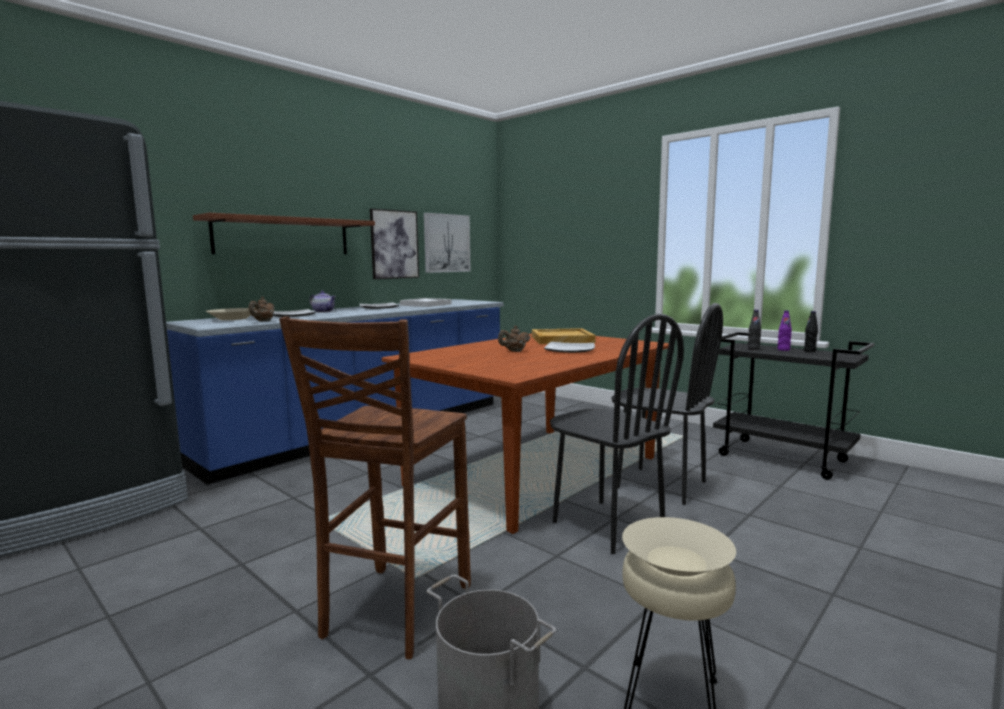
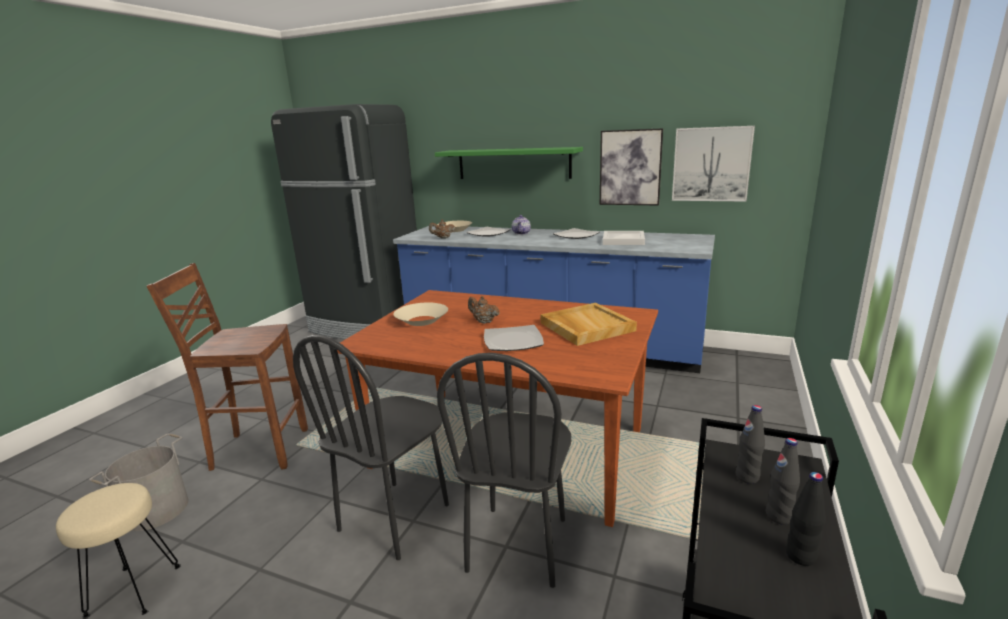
camera: 70 degrees right, 10 degrees up
brown shelf [193,213,375,254] -> green shelf [435,147,583,179]
beige bowl [622,517,736,576] -> beige bowl moved to [393,302,448,326]
purple bottle [778,310,792,351] -> black bottle [766,438,800,525]

